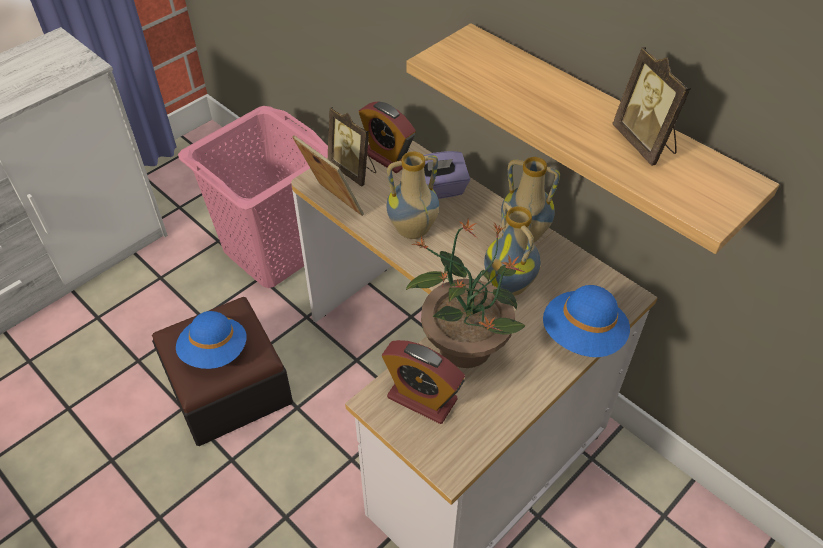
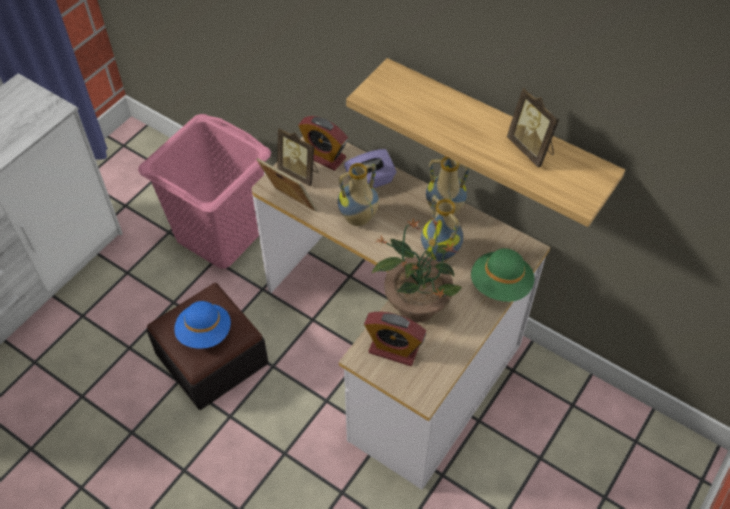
camera: 10 degrees left, 5 degrees up
blue hat [543,285,630,357] -> green hat [471,248,535,302]

